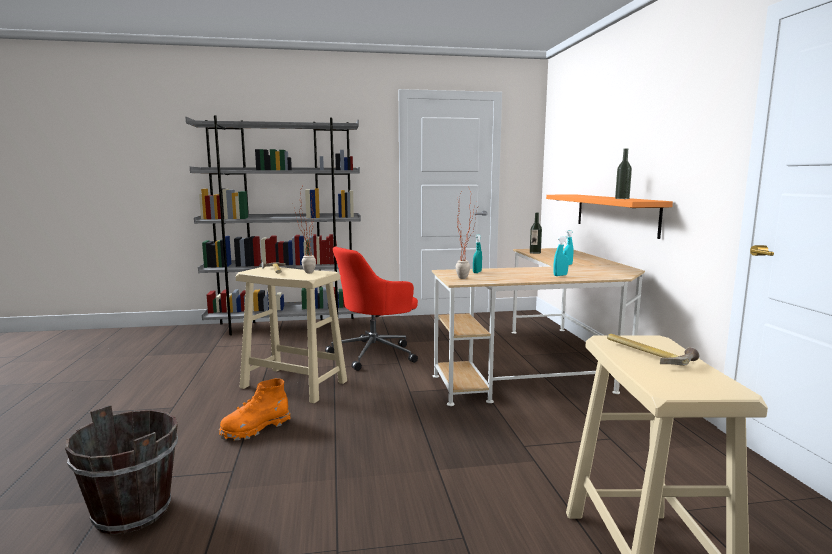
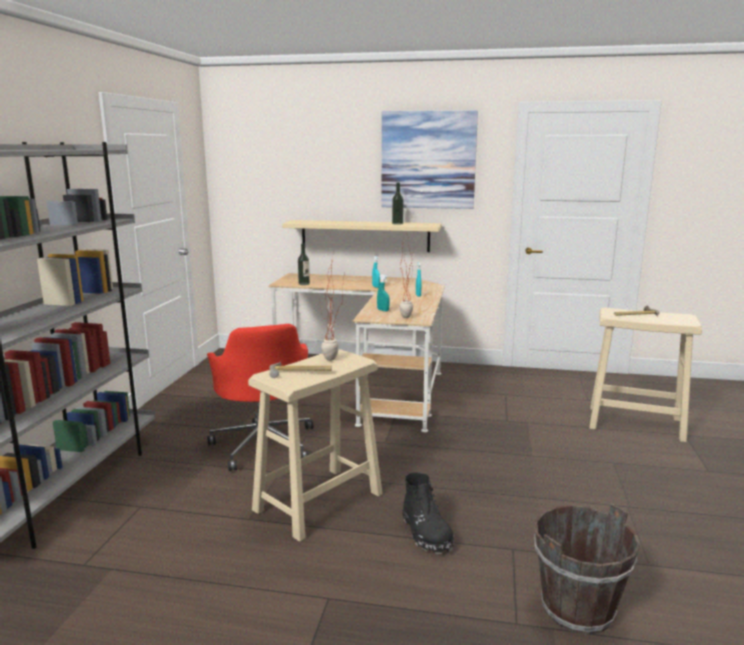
camera: 70 degrees left, 5 degrees up
orange boot [219,378,291,440] -> black boot [403,472,454,554]
orange shelf [546,195,673,239] -> beige shelf [282,220,441,252]
none -> picture [381,110,478,209]

